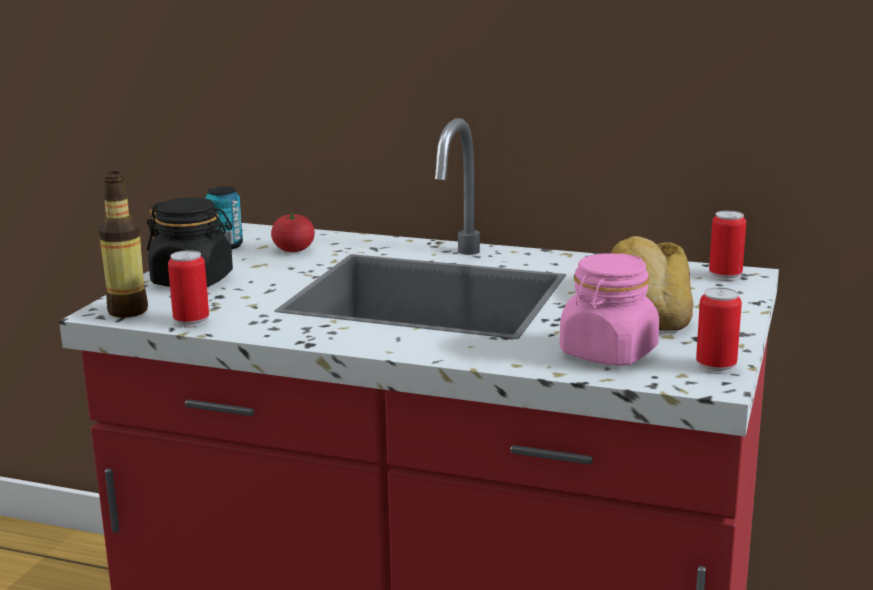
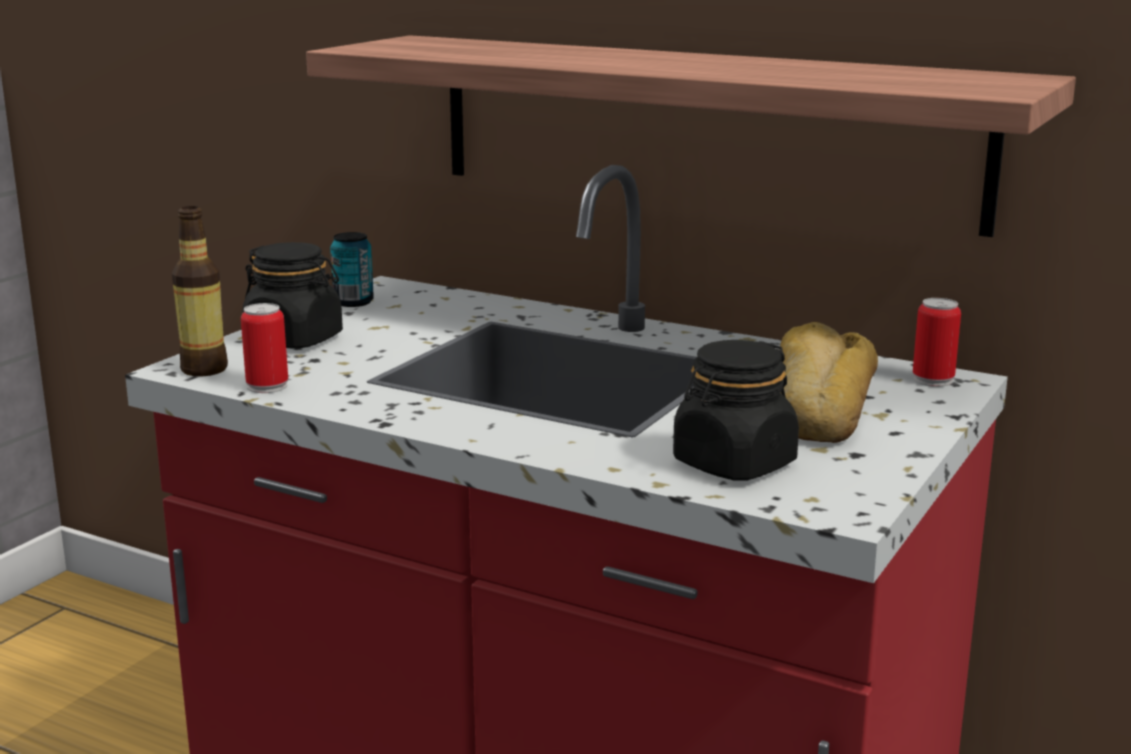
camera: 10 degrees right, 0 degrees up
tomato [271,212,315,252] -> none
pink jar [560,253,659,366] -> black jar [673,340,799,481]
can [696,287,742,374] -> none
none -> shelf [306,35,1076,237]

